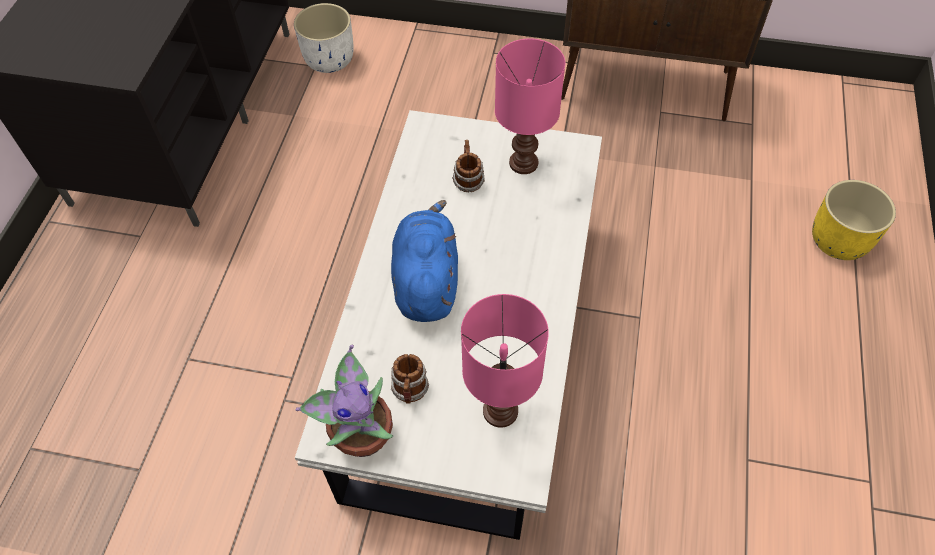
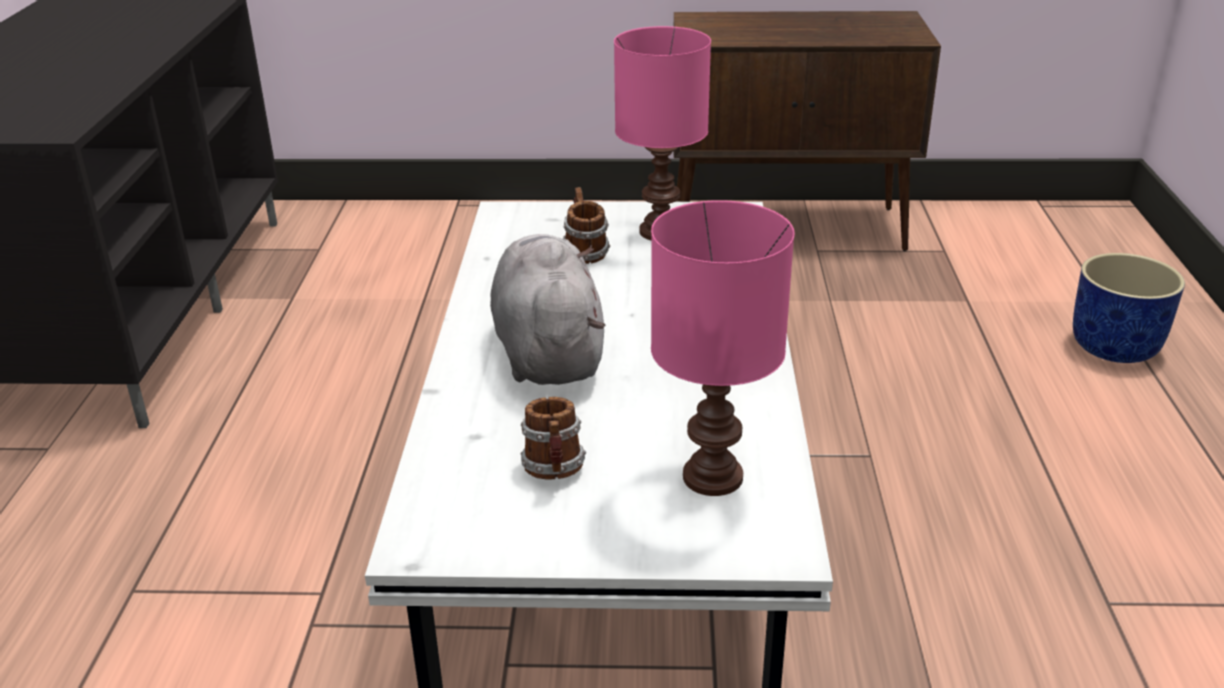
camera: 10 degrees left, 25 degrees down
white planter [294,3,353,73] -> none
potted plant [296,344,393,457] -> none
blue plush toy [391,200,458,322] -> grey plush toy [490,234,605,385]
yellow planter [812,180,896,260] -> blue planter [1073,253,1185,363]

